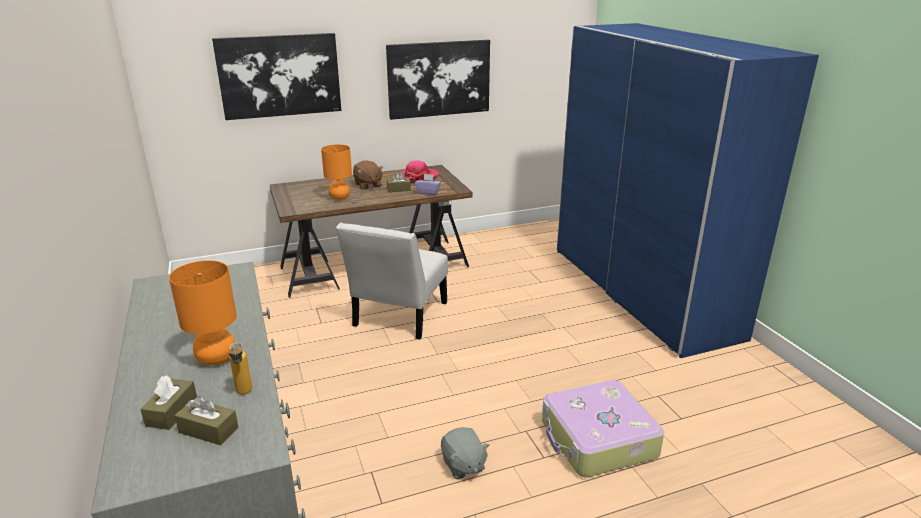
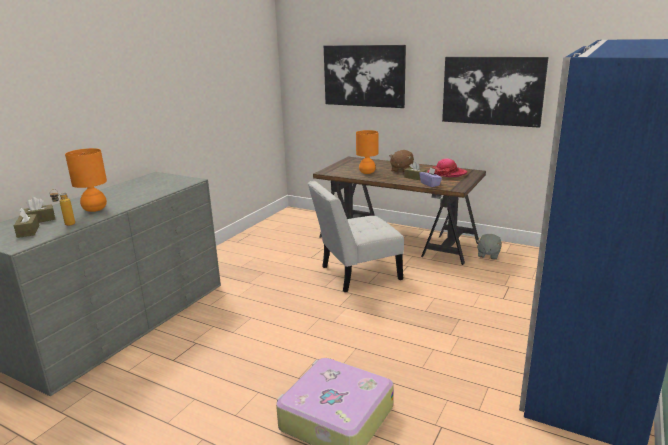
camera: 50 degrees right, 5 degrees down
grey plush toy [441,427,489,479] -> grey plush toy moved to [477,234,502,260]

